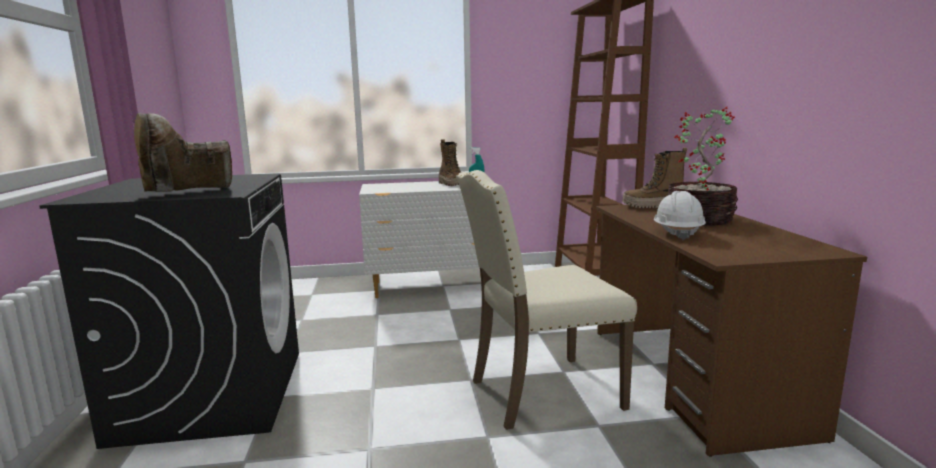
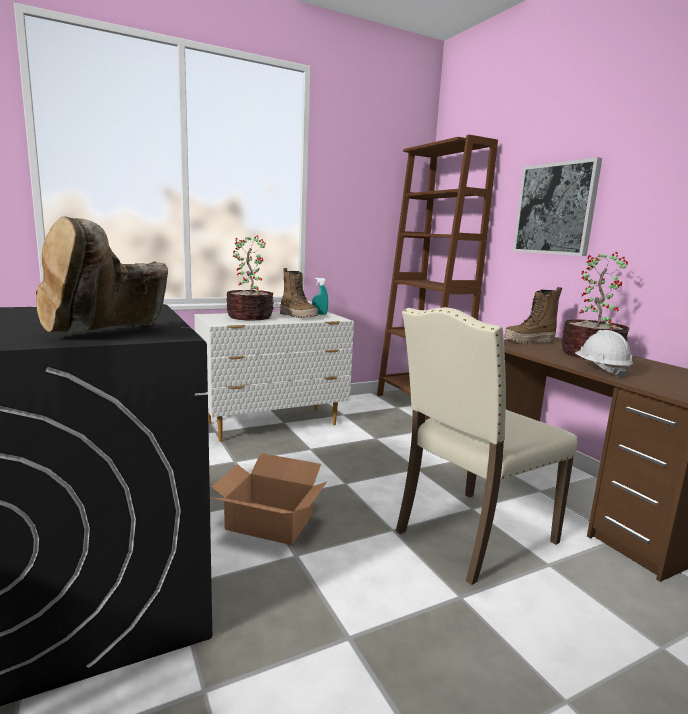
camera: 20 degrees left, 0 degrees up
none -> cardboard box [211,453,327,545]
none -> potted plant [226,235,274,321]
none -> picture [513,157,602,256]

